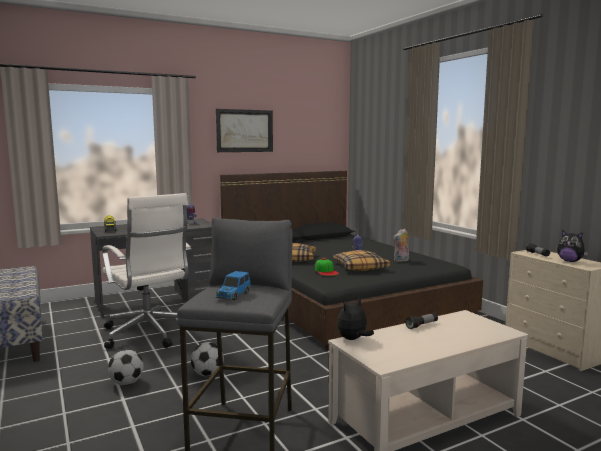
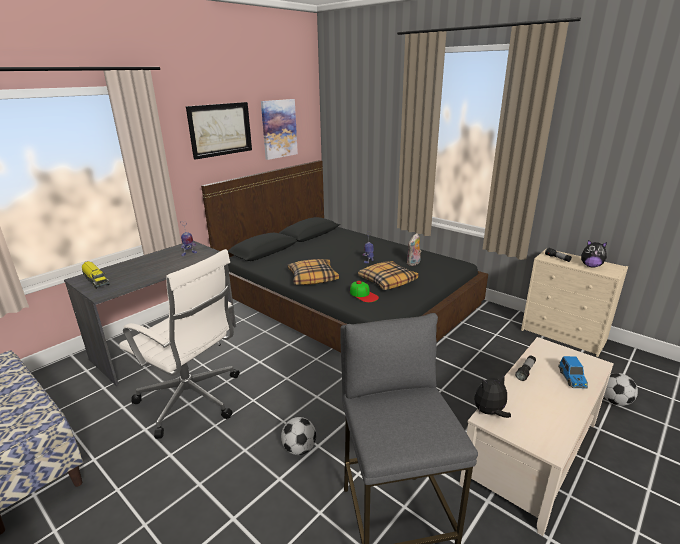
camera: 20 degrees left, 15 degrees up
football [108,350,144,386] -> football moved to [604,373,638,406]
toy car [216,271,252,300] -> toy car moved to [558,356,588,388]
plush toy [337,298,374,340] -> plush toy turned 45 degrees clockwise [474,376,511,418]
none -> picture [261,99,298,160]

